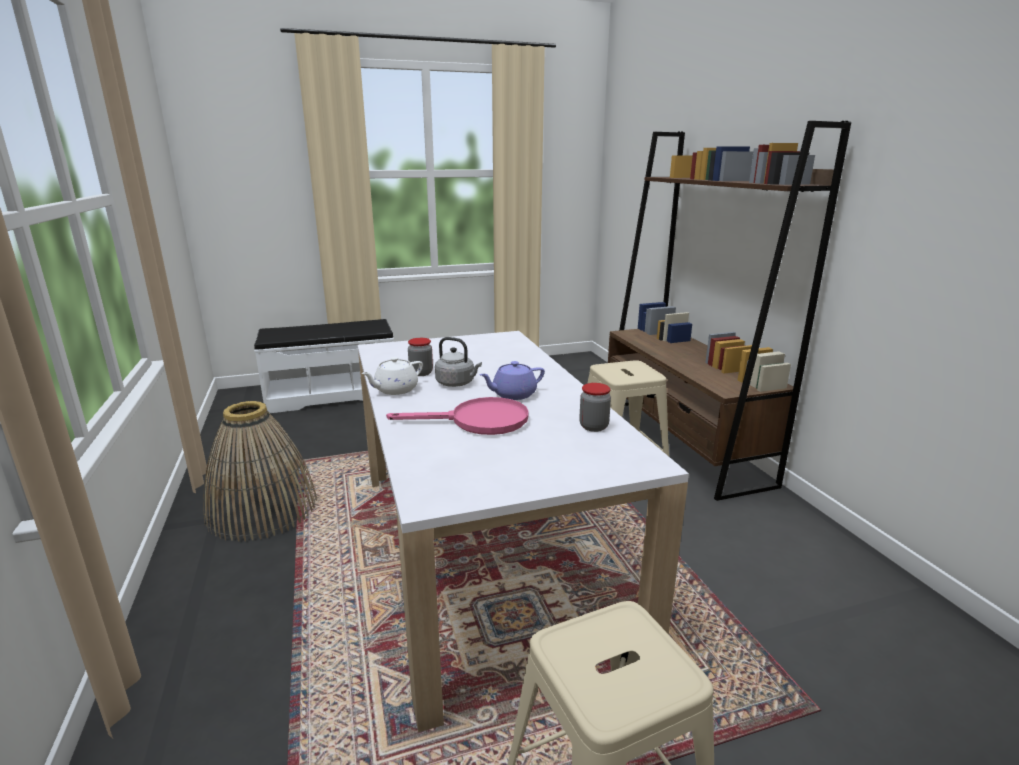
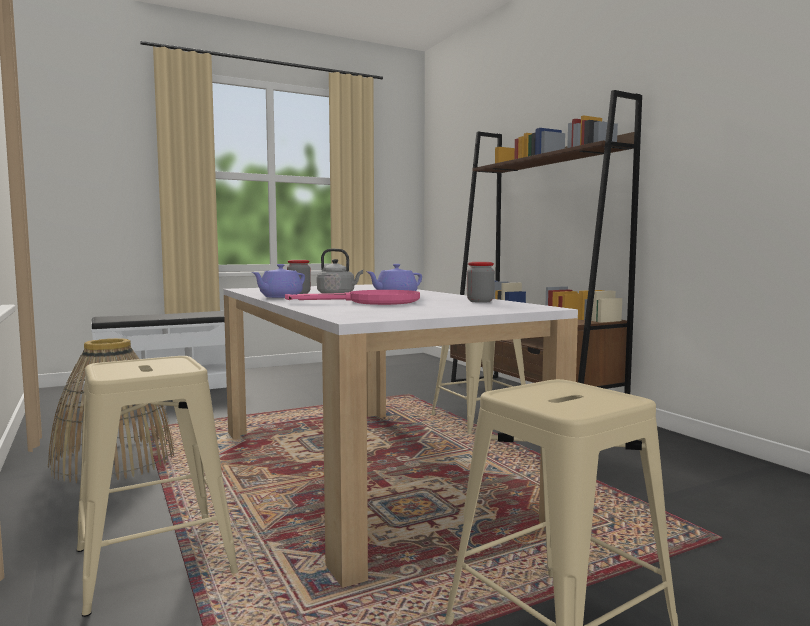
camera: 10 degrees left, 15 degrees down
white teapot [361,357,423,395] -> purple teapot [252,264,305,298]
none -> beige stool [76,356,238,617]

